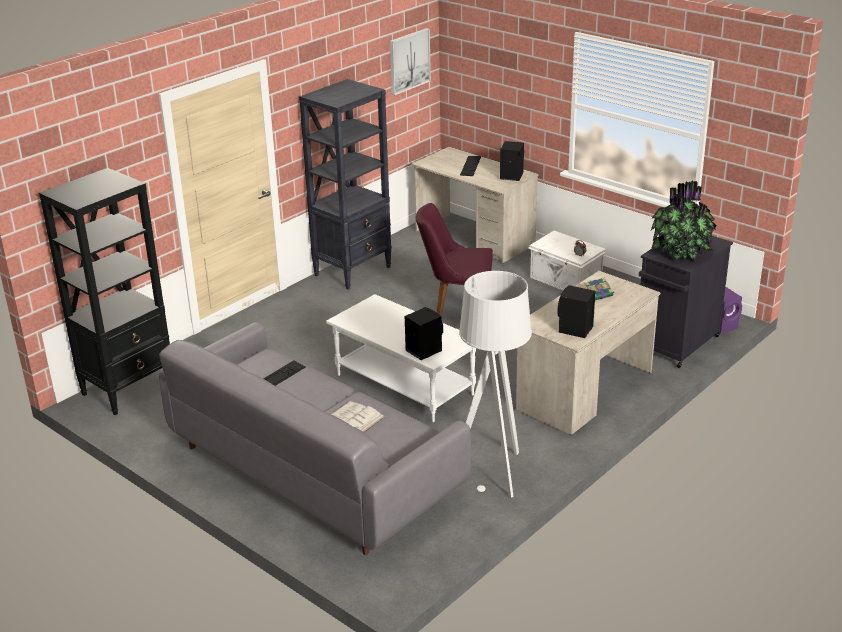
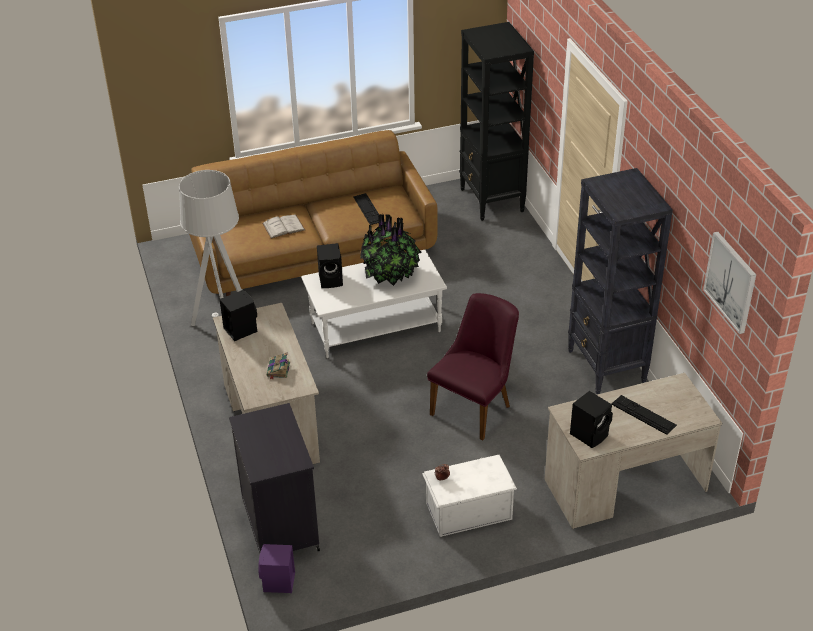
camera: 120 degrees right, 10 degrees up
grey sofa [159,322,471,555] -> brown sofa [189,130,438,296]
potted plant [651,181,717,261] -> potted plant moved to [360,214,422,286]

